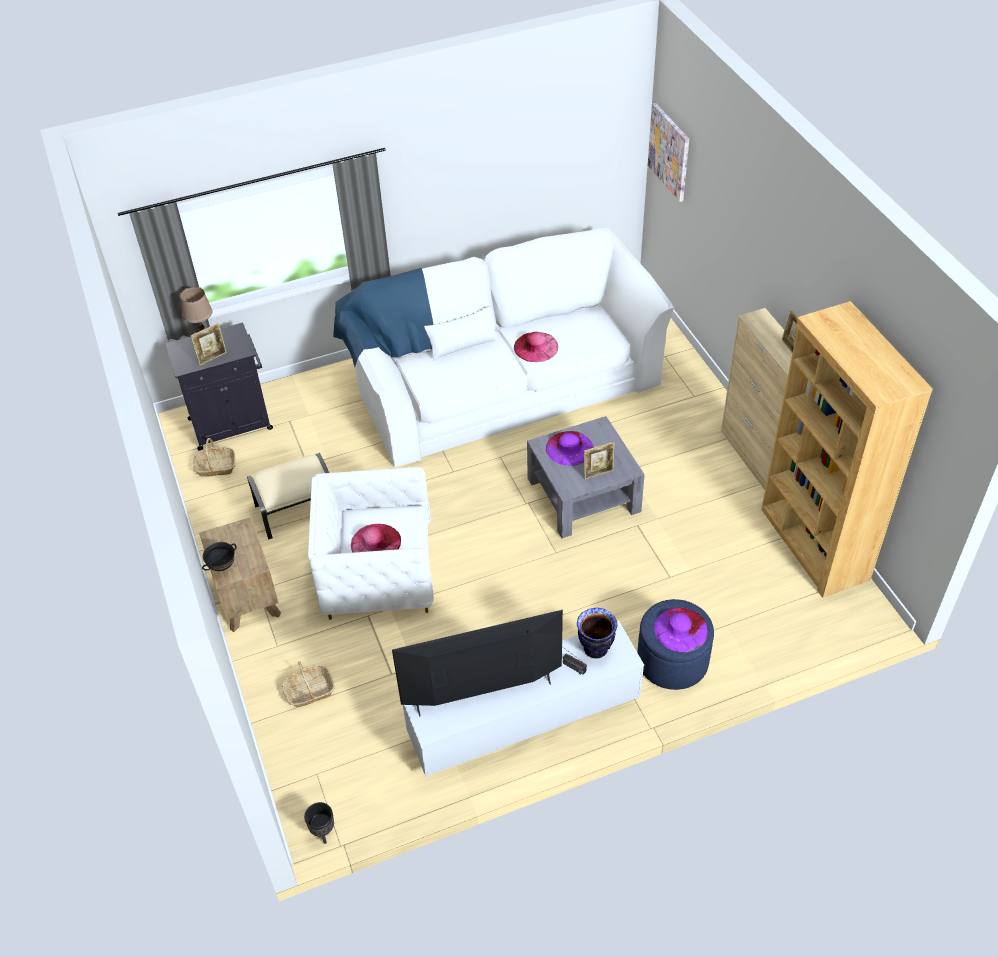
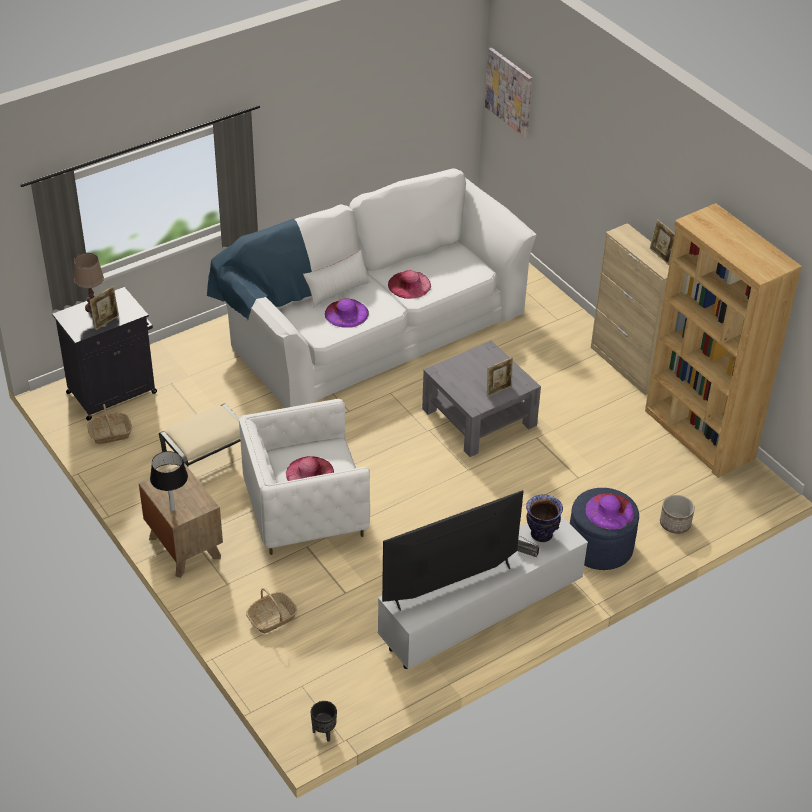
camera: 15 degrees left, 5 degrees down
black bowl [202,542,237,571] -> black table lamp [150,451,188,511]
purple hat [546,431,594,466] -> purple hat moved to [325,298,369,328]
none -> planter [660,495,695,534]

